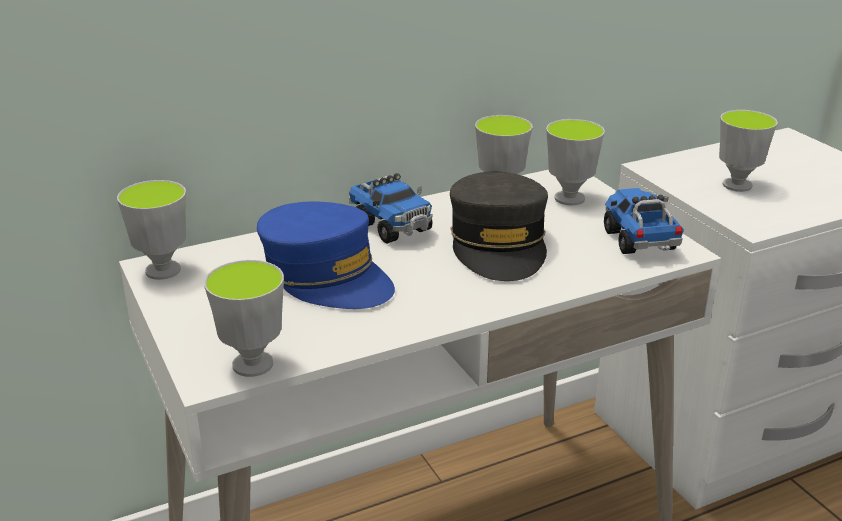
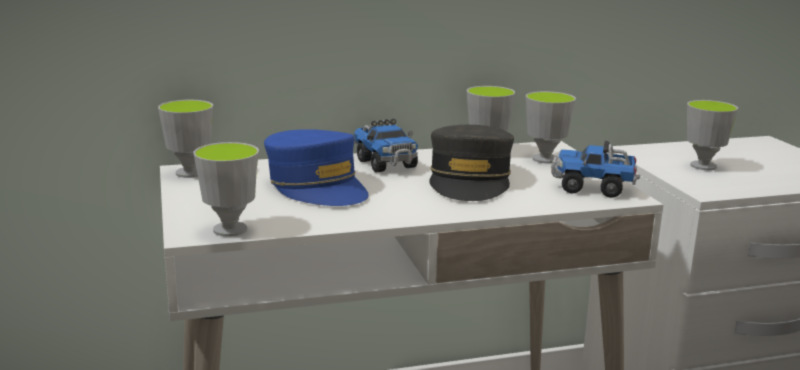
camera: 10 degrees right, 10 degrees down
toy truck [604,188,684,254] -> toy truck turned 75 degrees counterclockwise [551,141,640,198]

